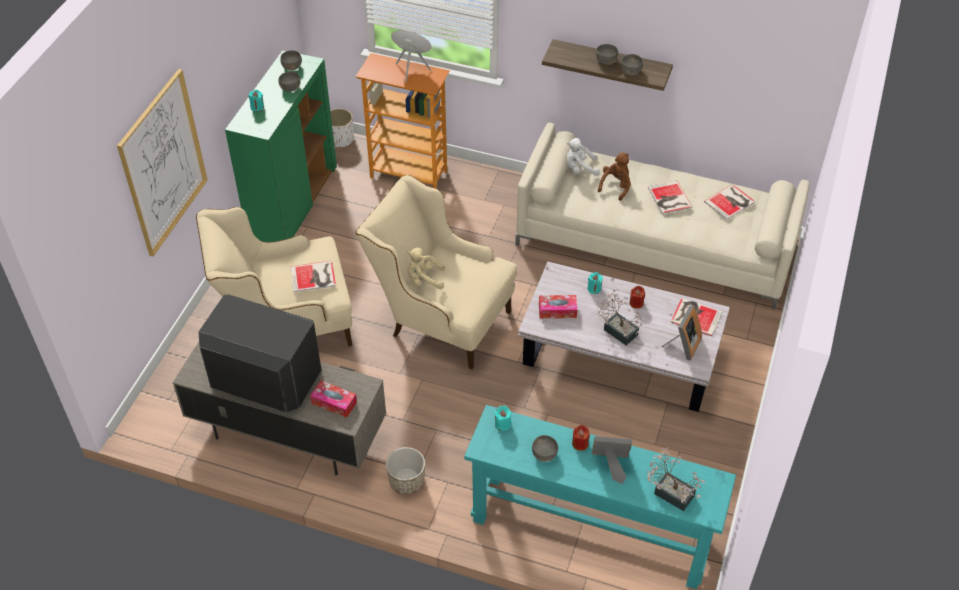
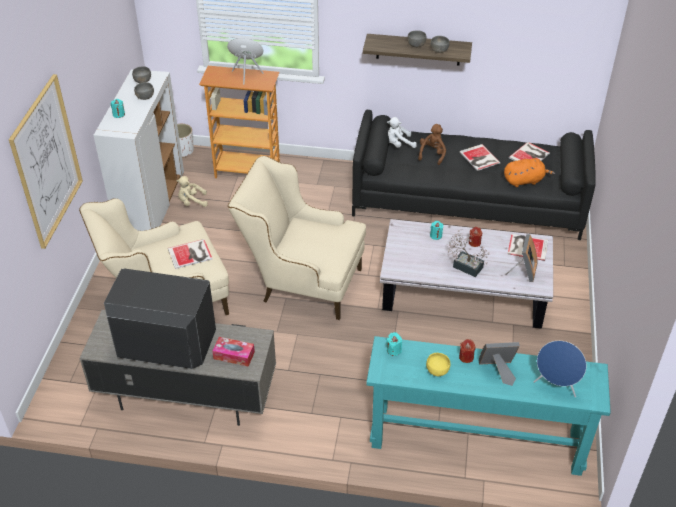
camera: 10 degrees left, 5 degrees down
green cabinet [225,51,337,243] -> white cabinet [93,69,184,231]
planter [386,447,425,495] -> none
beige plush toy [407,248,445,289] -> beige plush toy moved to [176,176,208,207]
beige sofa [515,123,809,310] -> black sofa [352,110,596,240]
grey bowl [532,435,558,462] -> yellow bowl [426,353,450,376]
tissue box [539,295,577,318] -> none
potted plant [647,447,705,511] -> blue speaker [534,341,586,397]
none -> orange plush toy [504,158,555,187]

